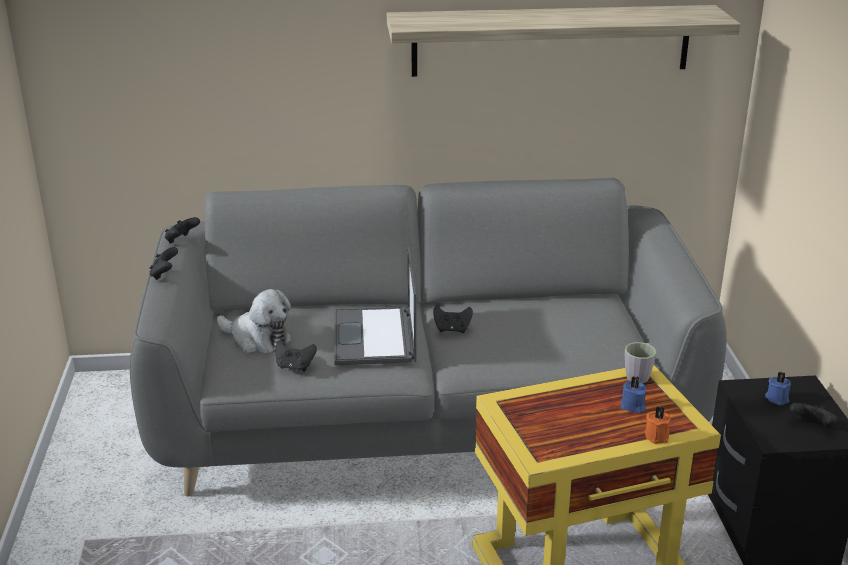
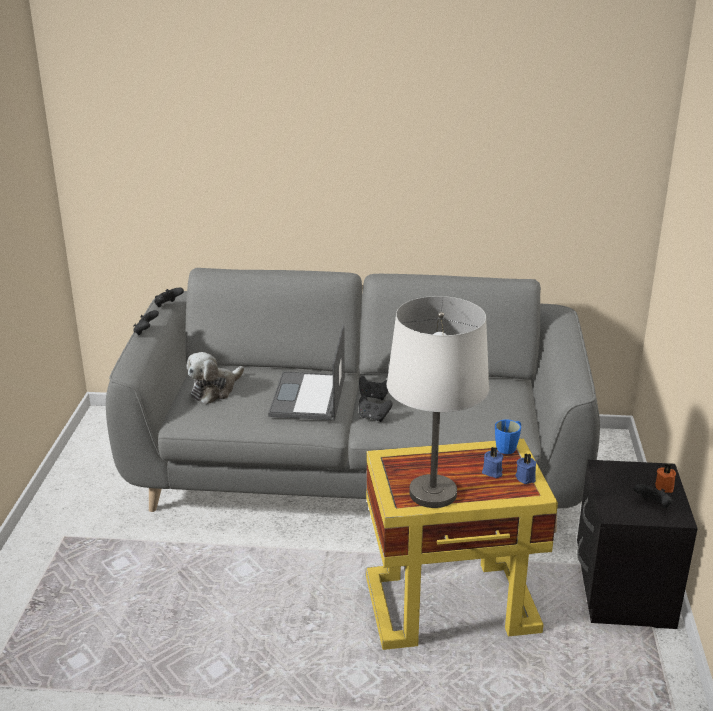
camera: 10 degrees right, 0 degrees up
plush toy [217,289,292,353] -> plush toy turned 90 degrees clockwise [187,352,244,404]
black game controller [275,340,317,372] -> black game controller moved to [359,395,392,422]
shelf [387,5,741,77] -> none
grey mug [625,342,657,383] -> blue mug [495,419,521,454]
orange candle [645,406,671,444] -> orange candle moved to [655,463,676,493]
blue candle [765,371,791,405] -> blue candle moved to [516,453,536,484]
none -> white table lamp [387,296,489,508]

